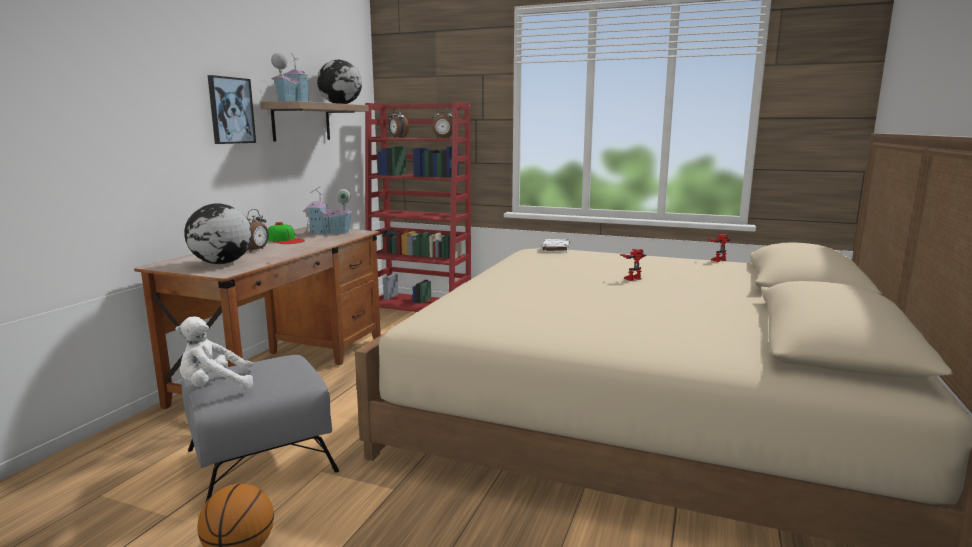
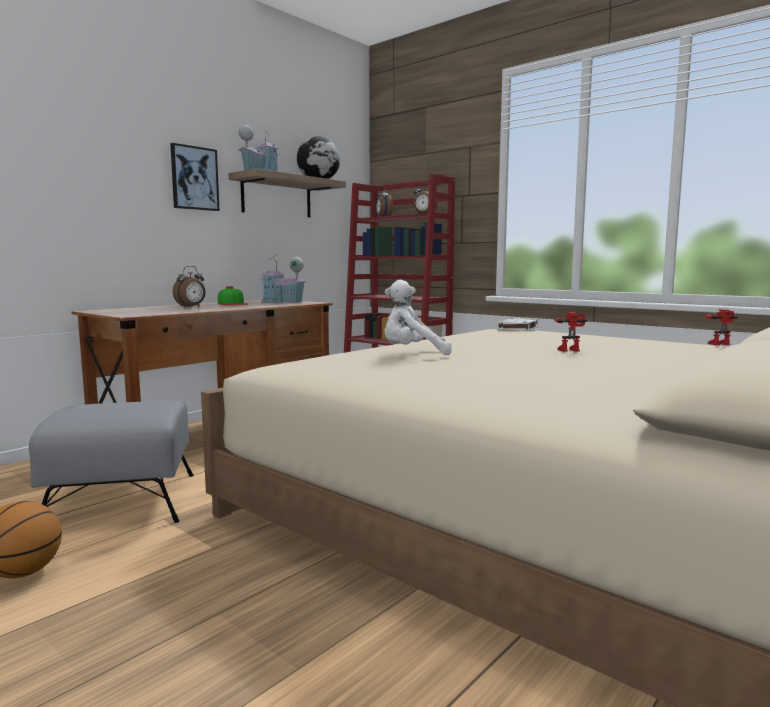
camera: 20 degrees right, 5 degrees down
white plush toy [175,316,253,389] -> white plush toy moved to [384,280,452,355]
globe [184,203,252,264] -> none

